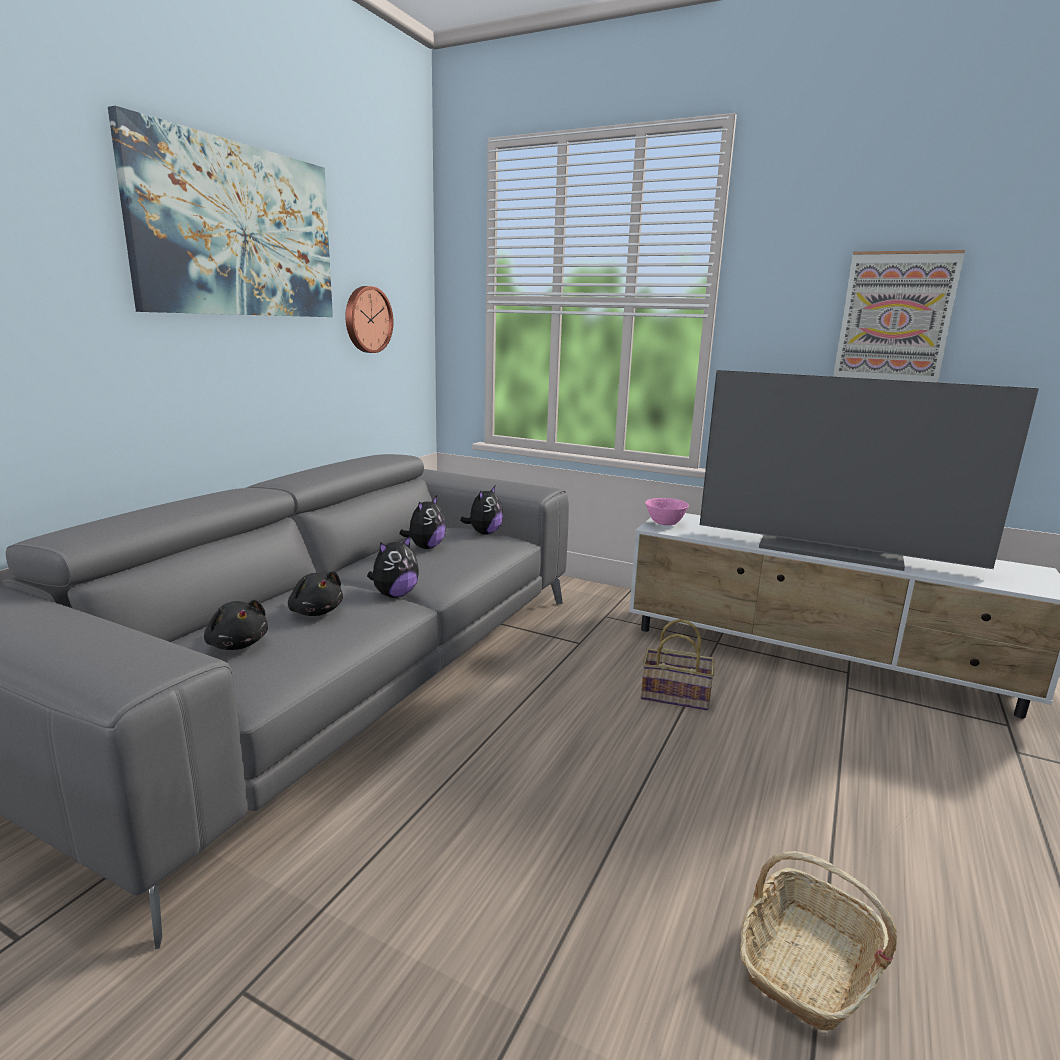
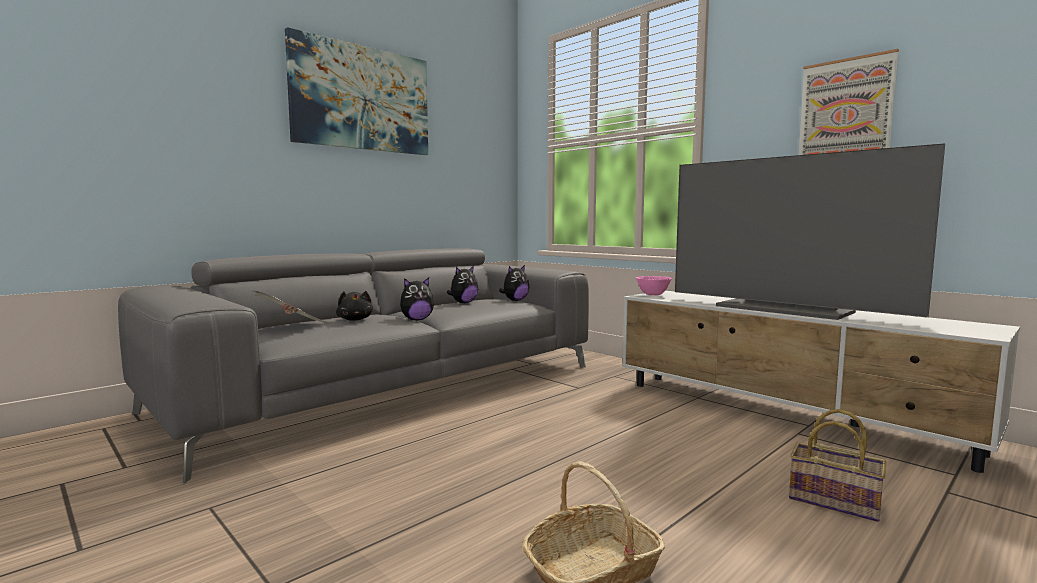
camera: 20 degrees right, 10 degrees down
black plush toy [204,600,268,650] -> newspaper [253,291,330,323]
wall clock [345,286,393,353] -> none
basket [641,619,715,711] -> basket moved to [789,409,886,522]

